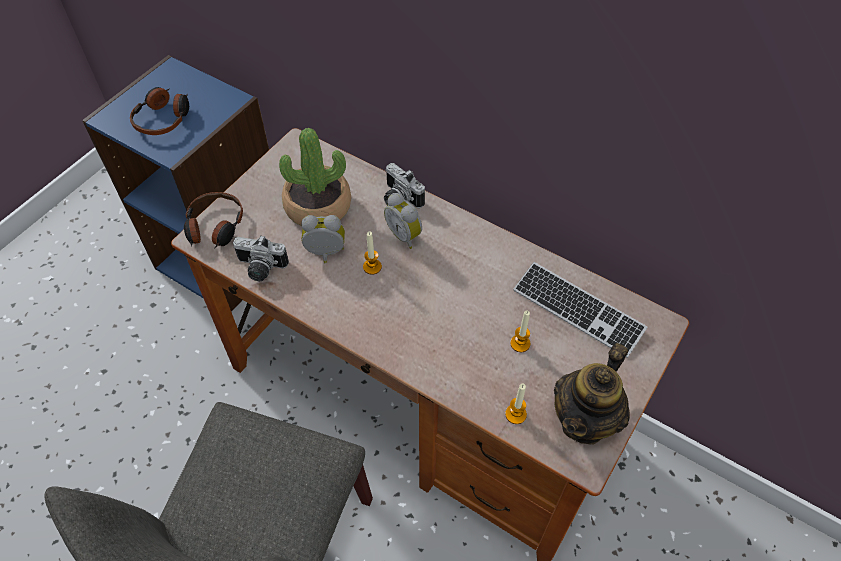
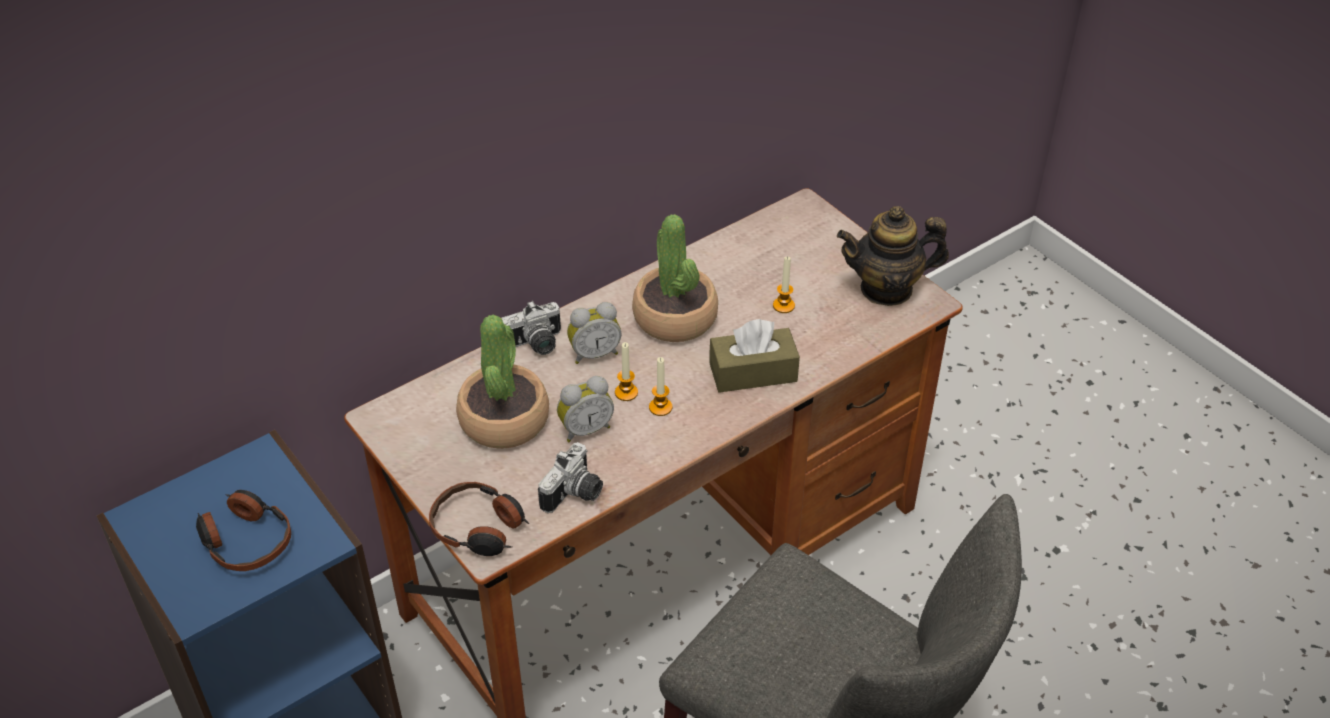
camera: 70 degrees left, 10 degrees down
alarm clock [301,215,345,263] -> alarm clock turned 135 degrees counterclockwise [557,376,614,442]
candle [505,384,527,424] -> candle moved to [649,357,672,416]
keyboard [513,262,647,358] -> none
teapot [554,343,630,445] -> teapot turned 120 degrees clockwise [837,206,949,306]
none -> potted plant [632,214,718,342]
none -> brown tissue box [709,319,800,393]

